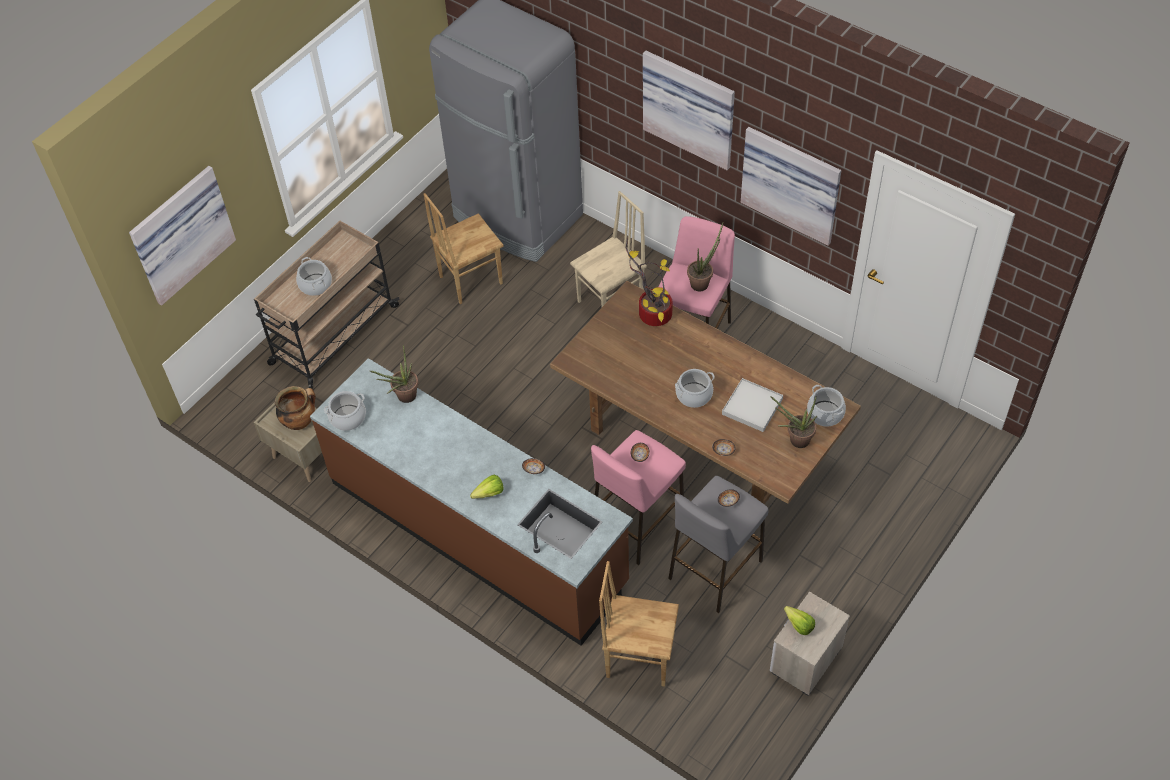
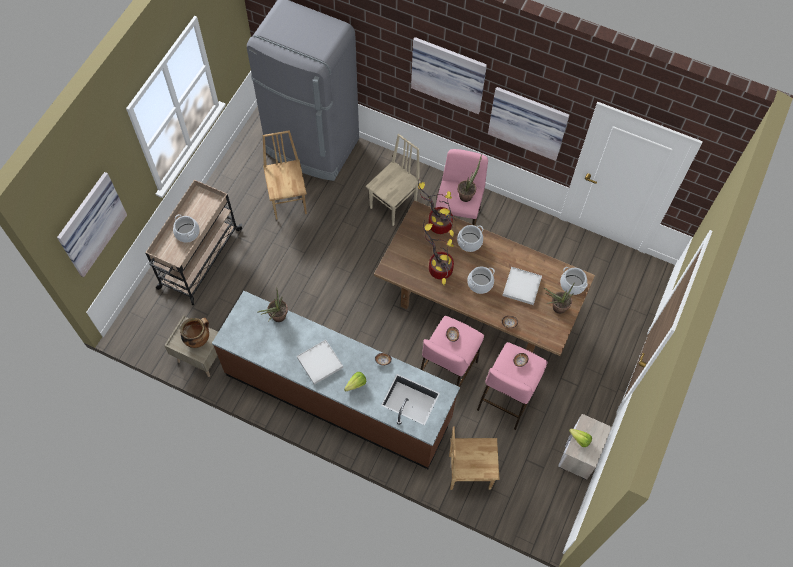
camera: 15 degrees left, 10 degrees up
cooking pot [324,391,366,431] -> cooking pot moved to [457,225,483,252]
brown chair [424,193,503,304] -> brown chair turned 120 degrees clockwise [263,130,307,220]
grey stool [668,476,769,613] -> pink stool [477,342,548,430]
none -> white tray [297,340,343,385]
none -> potted plant [423,220,454,286]

